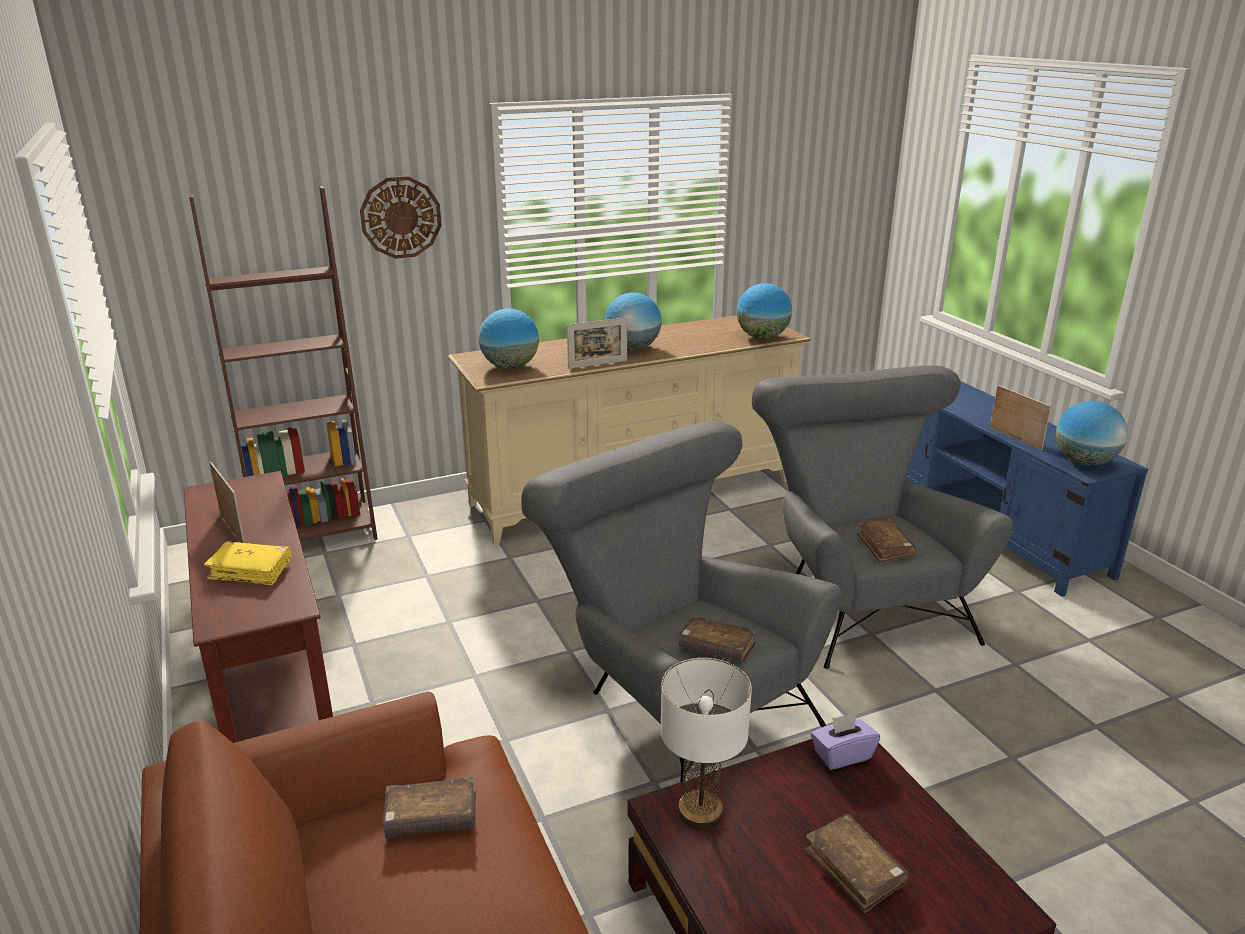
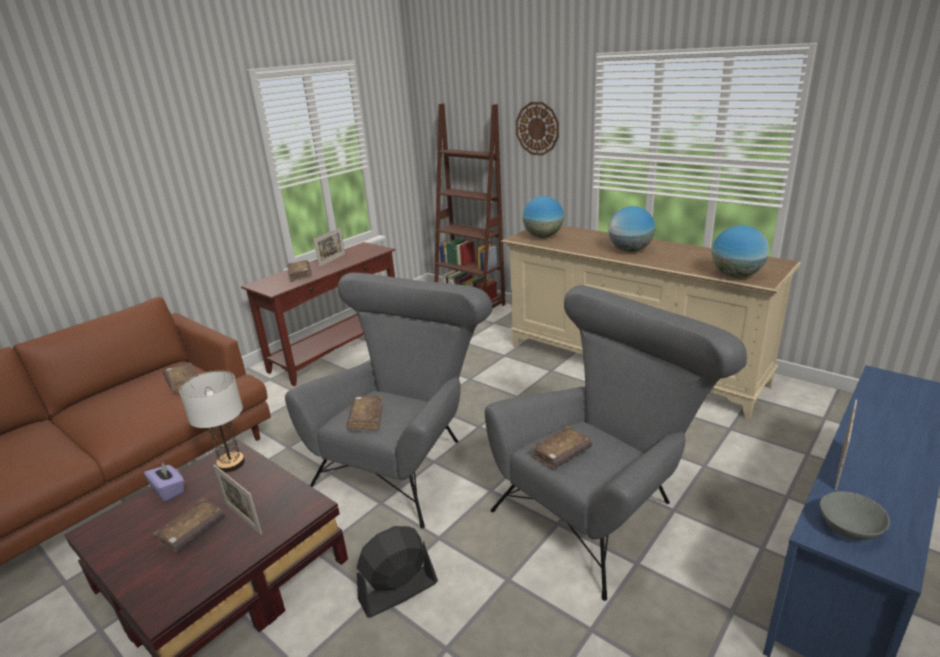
camera: 65 degrees right, 0 degrees up
yellow book [204,541,292,585] -> brown book [287,260,312,282]
picture frame [567,317,627,369] -> picture frame moved to [213,464,262,535]
purple tissue box [811,713,880,770] -> purple tissue box moved to [144,462,185,502]
globe [1056,401,1128,466] -> grey bowl [820,491,890,540]
none -> black fan [357,526,438,618]

